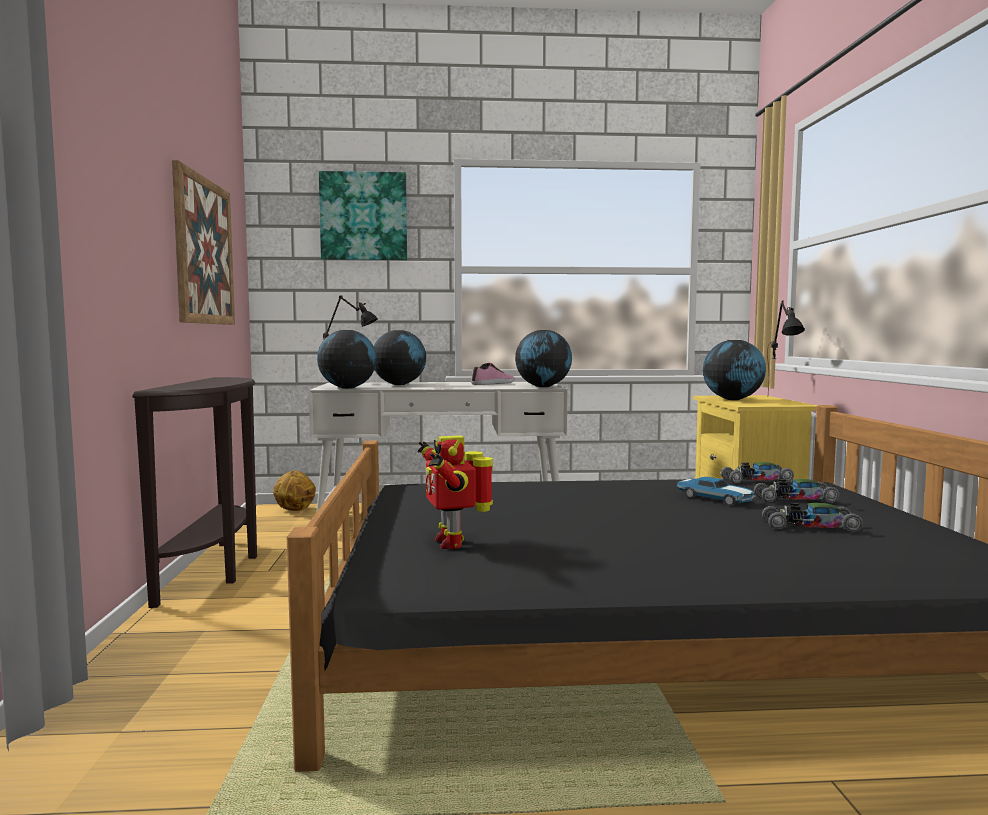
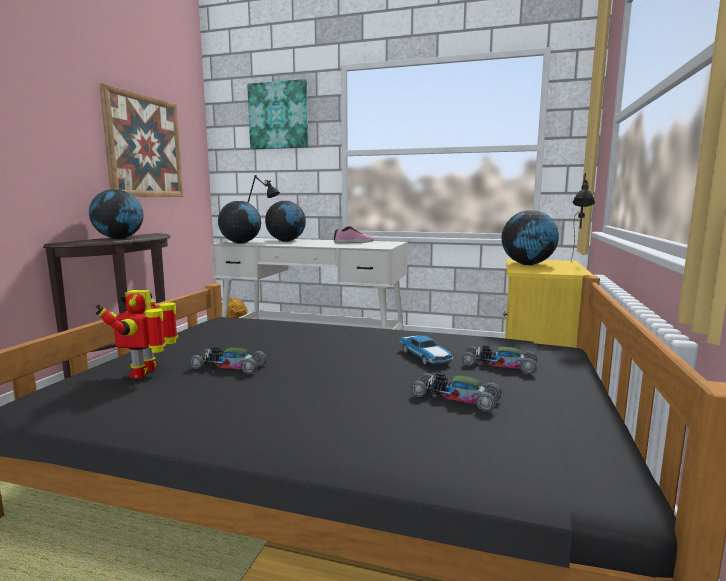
camera: 20 degrees right, 5 degrees up
globe [515,330,572,387] -> globe moved to [89,190,144,239]
toy car [721,462,794,484] -> toy car moved to [190,347,267,374]

